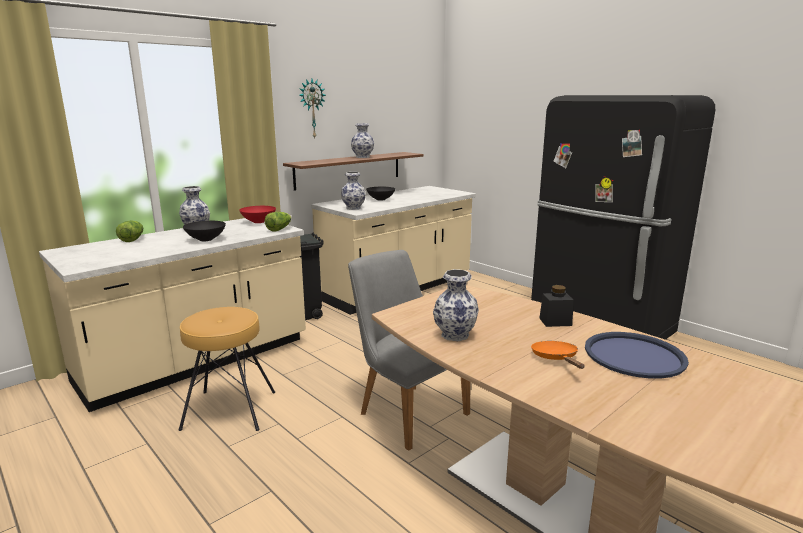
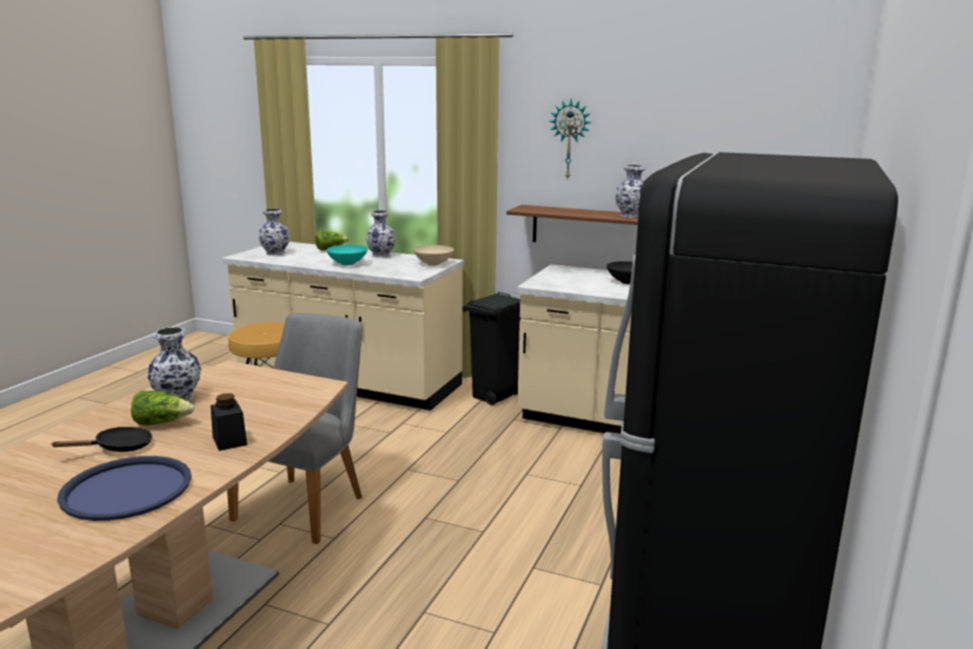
camera: 65 degrees right, 0 degrees up
black bowl [183,221,226,241] -> turquoise bowl [326,245,368,266]
red bowl [239,206,276,223] -> beige bowl [413,245,454,266]
lettuce [265,212,292,232] -> lettuce moved to [131,391,194,425]
vase [341,172,366,210] -> vase moved to [258,209,290,256]
orange frying pan [531,341,584,369] -> black frying pan [50,427,152,452]

